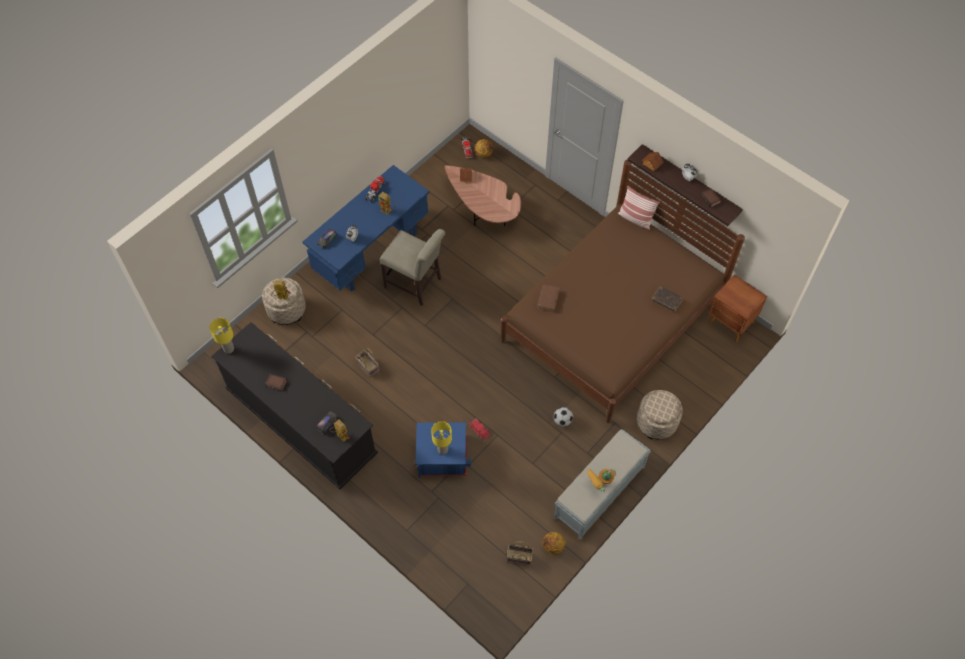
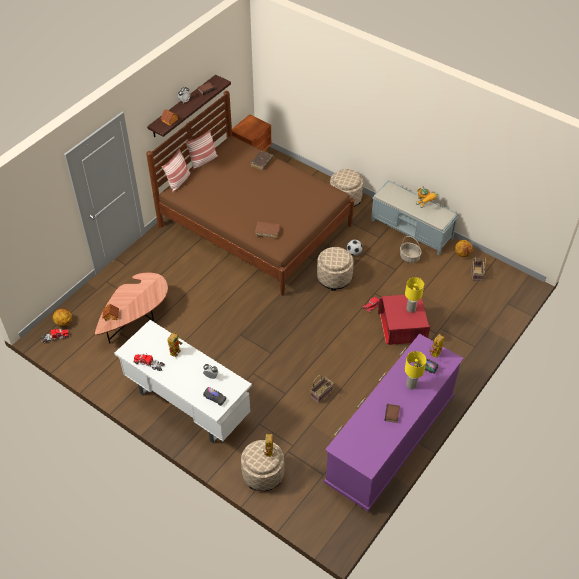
camera: 95 degrees left, 10 degrees down
yellow table lamp [210,318,234,354] -> yellow table lamp moved to [405,351,427,389]
black dresser [211,322,378,489] -> purple dresser [324,334,464,511]
blue desk [303,165,430,292] -> white desk [114,320,252,443]
beige chair [380,229,445,306] -> none
blue storage box [415,421,471,478] -> red storage box [378,295,430,345]
none -> pillow [185,130,218,170]
none -> beige ottoman [317,247,354,291]
none -> basket [400,236,422,263]

